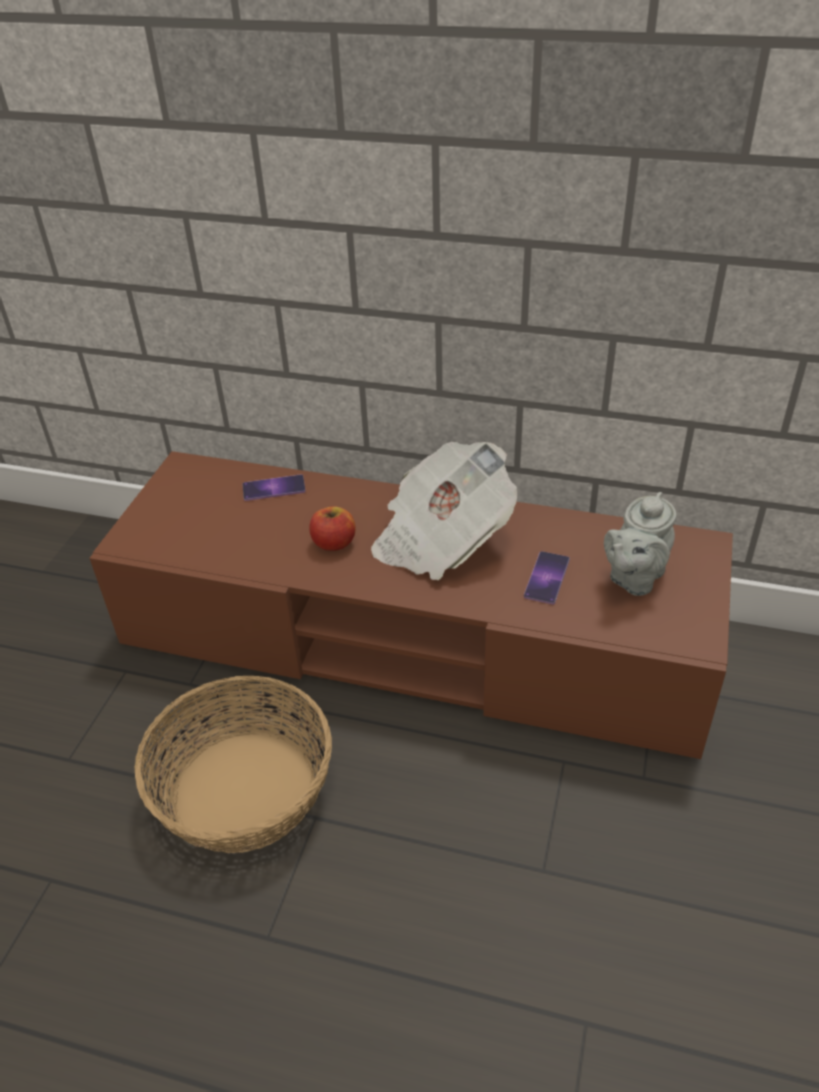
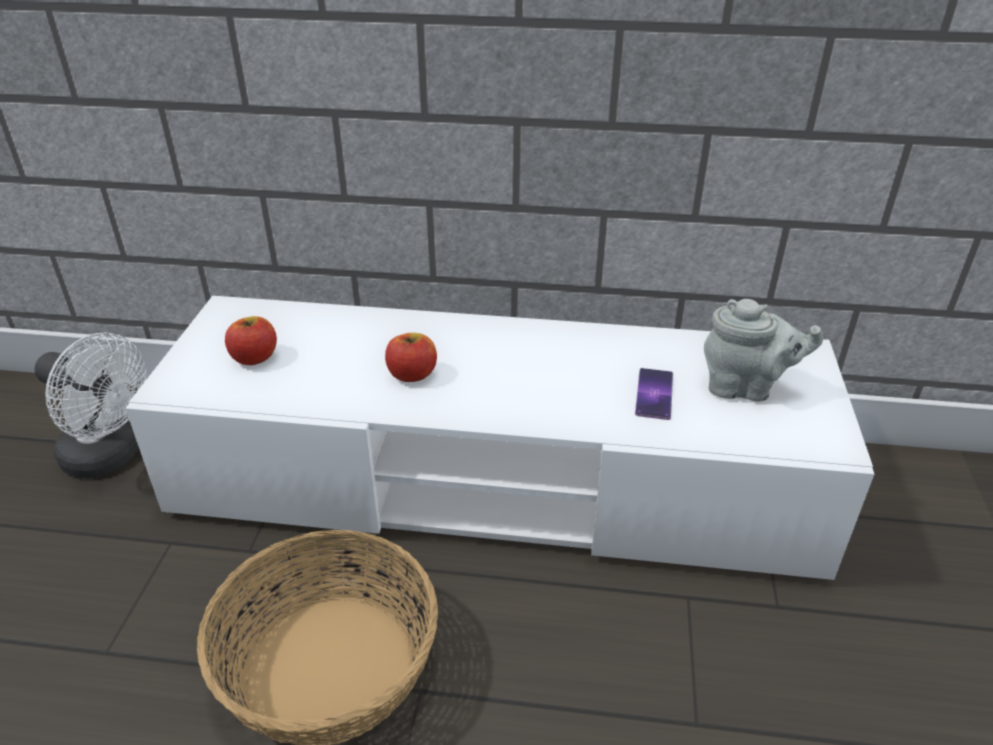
camera: 10 degrees left, 5 degrees down
brown tv stand [89,451,733,759] -> white tv stand [125,296,874,580]
phone [242,474,306,501] -> none
newspaper [371,442,517,580] -> none
grey teapot [604,492,677,596] -> grey teapot turned 105 degrees counterclockwise [704,299,823,401]
none -> white fan [35,333,147,478]
none -> apple [225,316,277,365]

